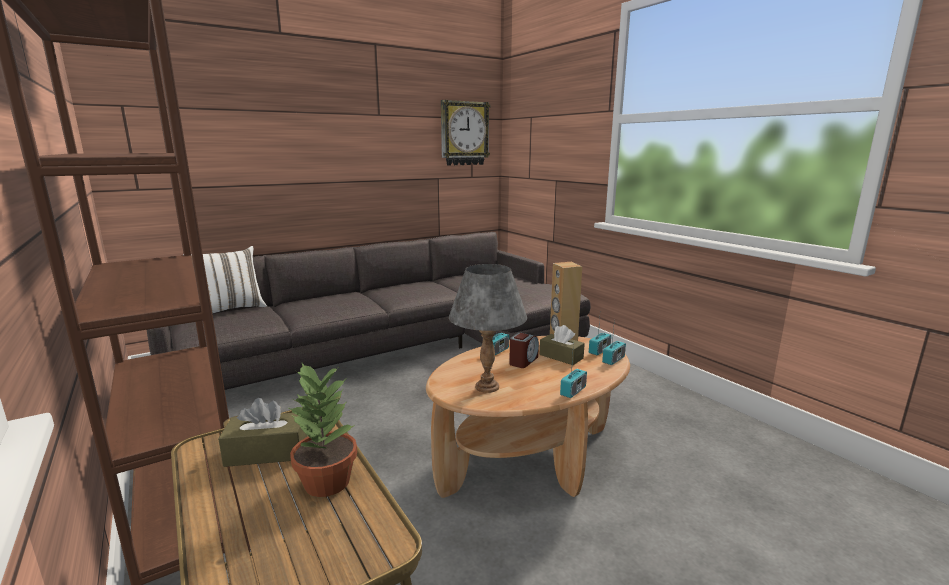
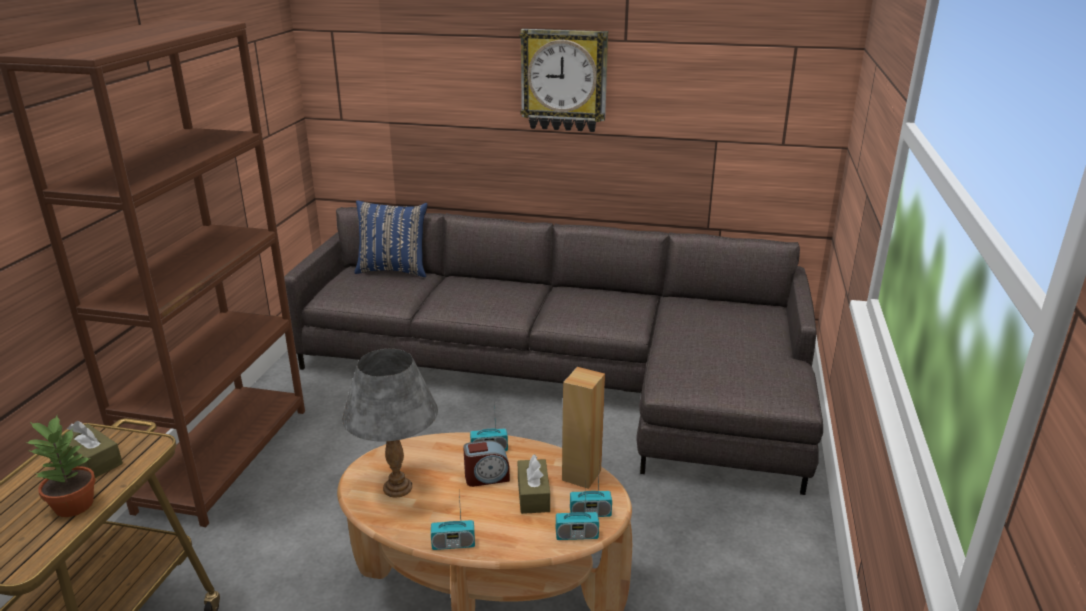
camera: 45 degrees right, 10 degrees up
white pillow [183,246,267,314] -> blue pillow [354,200,428,277]
wall clock [441,100,490,166] -> wall clock moved to [520,29,608,132]

